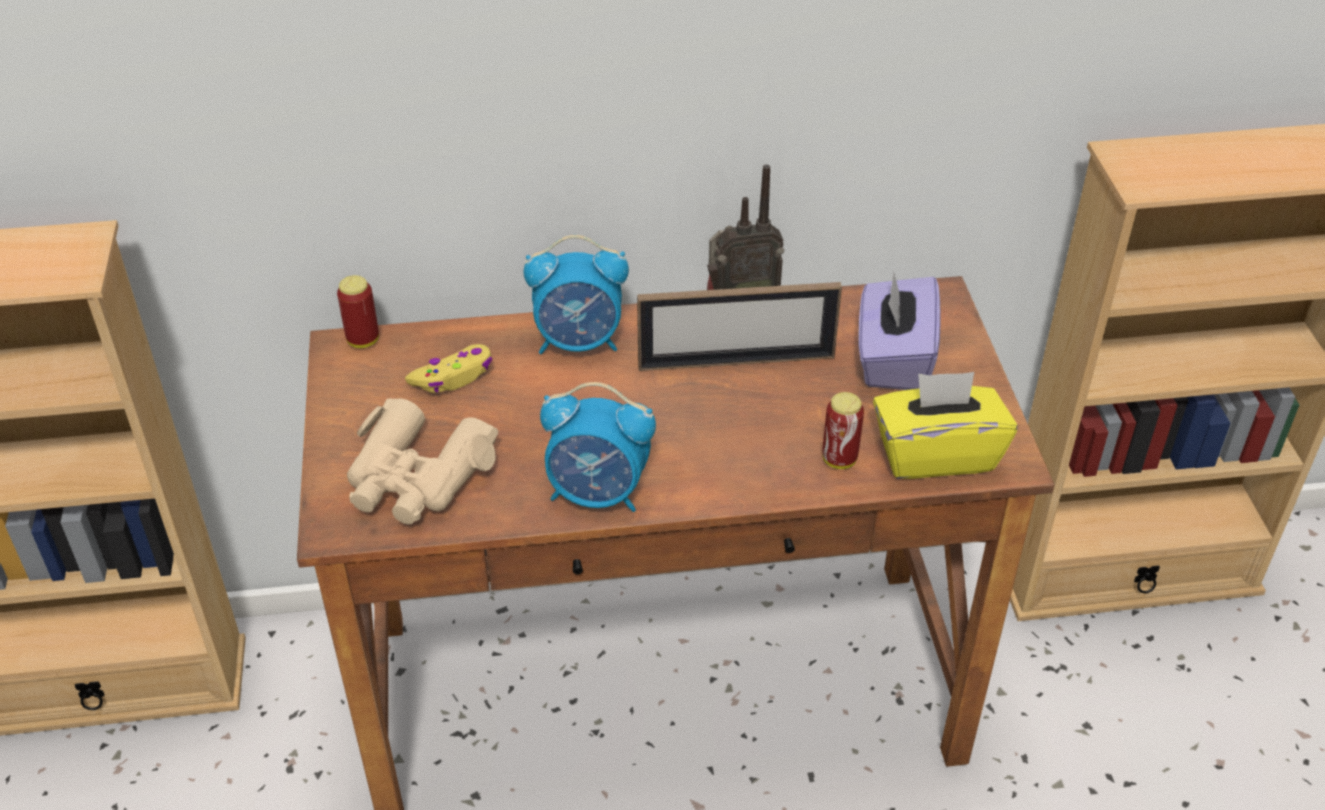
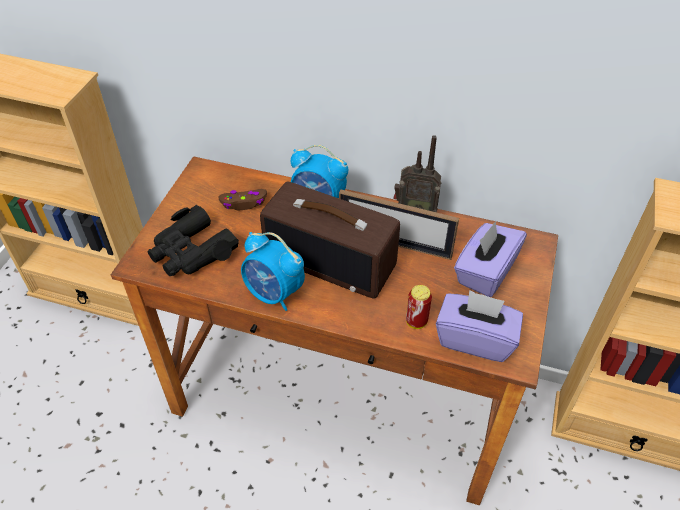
camera: 25 degrees right, 5 degrees up
can [337,275,379,348] -> none
beige binoculars [347,398,498,524] -> black binoculars [147,205,239,276]
yellow game controller [405,344,492,393] -> brown game controller [218,189,267,210]
yellow tissue box [873,372,1017,479] -> purple tissue box [436,290,523,362]
none -> radio [260,182,400,299]

